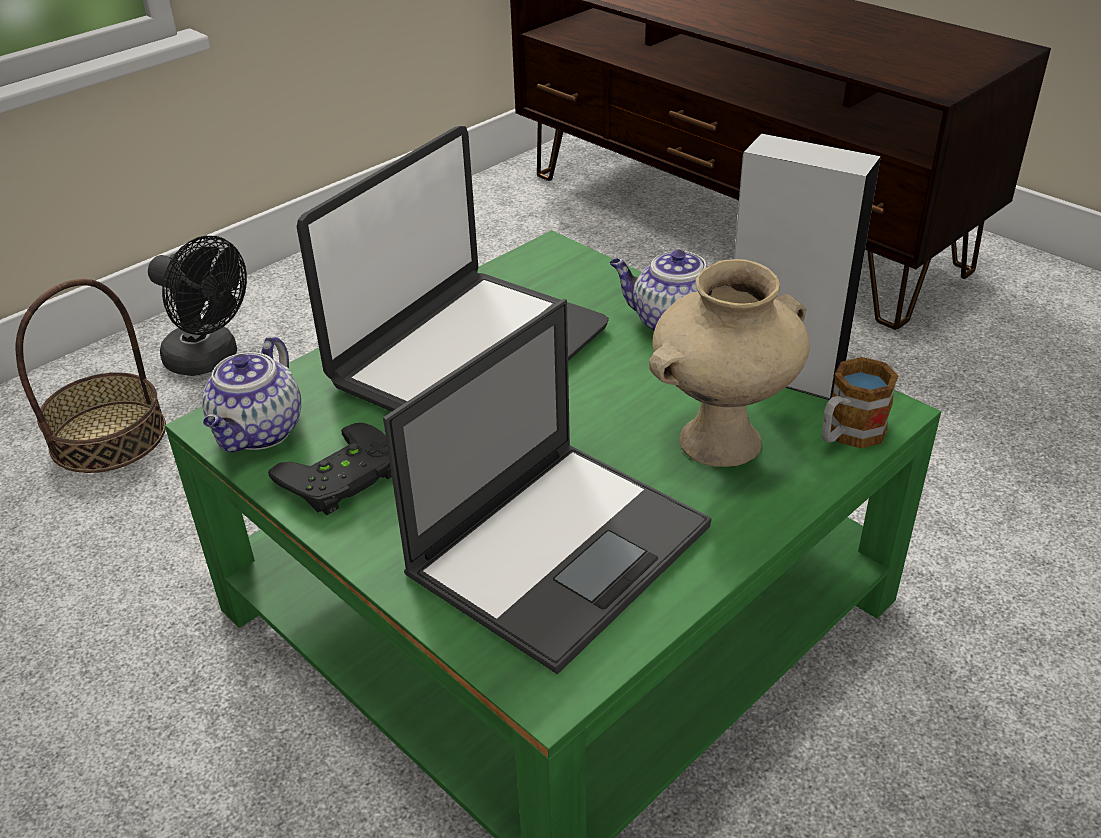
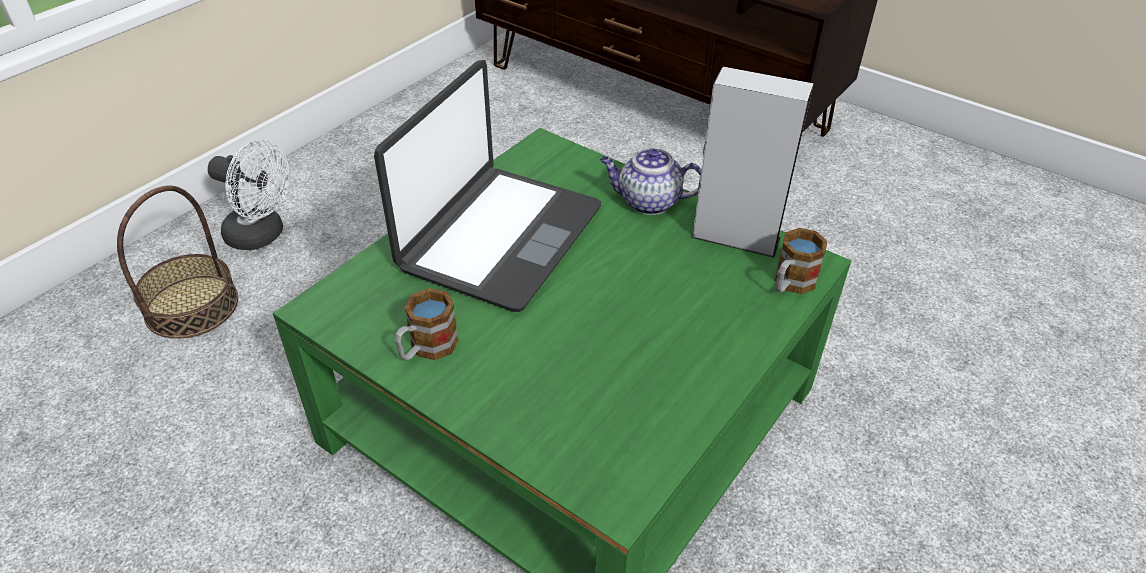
camera: 10 degrees left, 5 degrees up
black fan [148,236,247,376] -> white fan [208,140,289,250]
teapot [202,336,301,452] -> none
black game controller [268,423,392,515] -> mug [395,288,459,360]
laptop [383,299,712,675] -> none
beige vase [649,259,810,467] -> none

